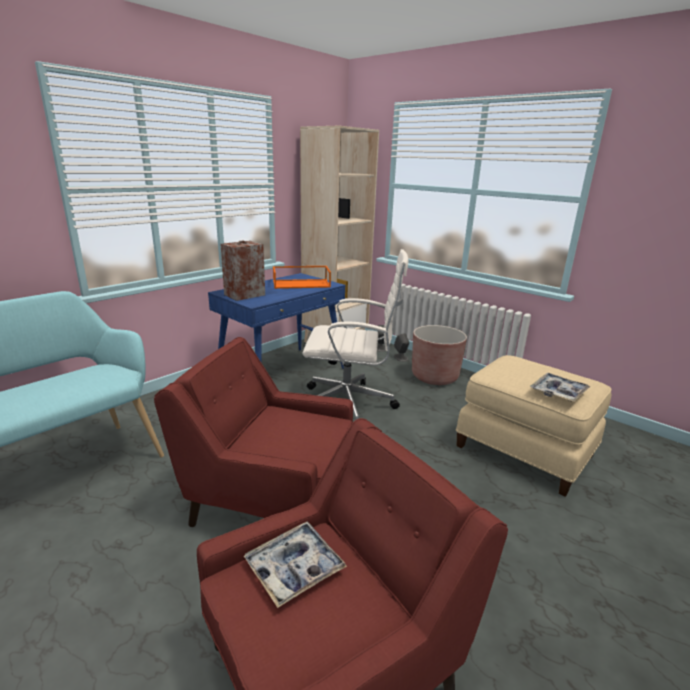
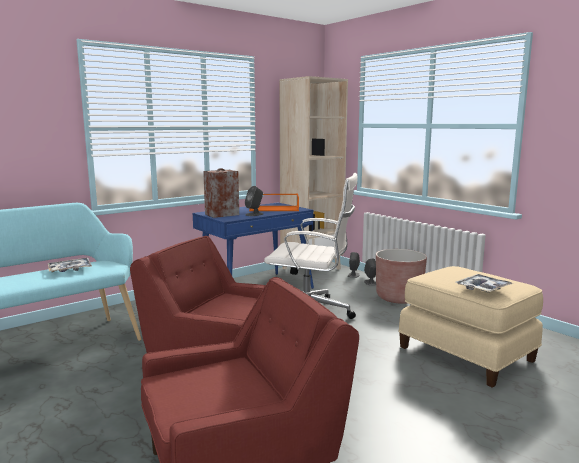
camera: 10 degrees right, 10 degrees down
tray [244,522,347,608] -> tray moved to [48,258,92,272]
none -> grey speaker [245,186,263,216]

